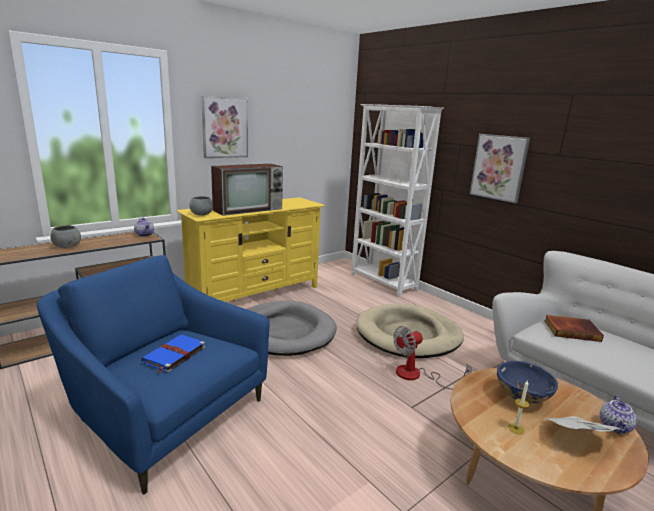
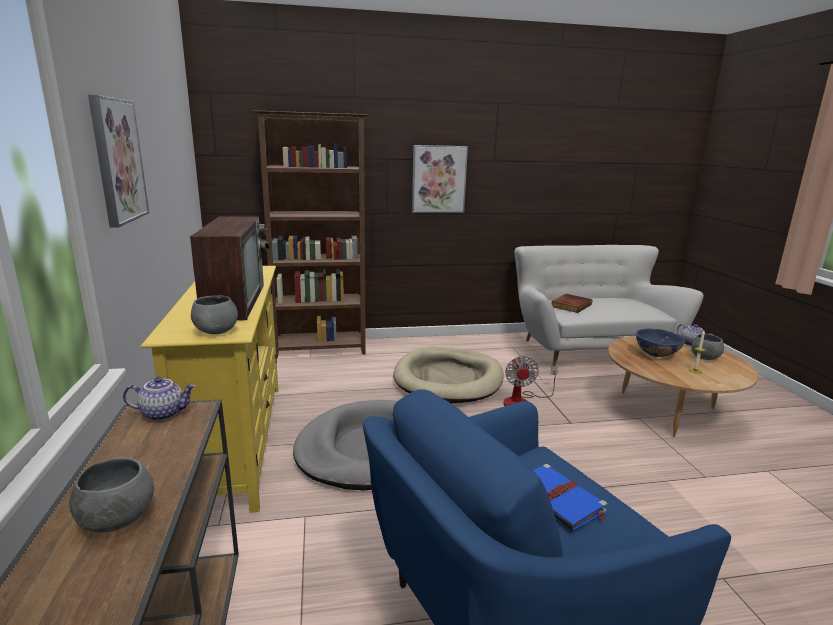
camera: 60 degrees left, 0 degrees up
white bookcase [351,104,444,297] -> brown bookcase [253,110,368,359]
newspaper [546,416,624,432] -> grey bowl [691,334,724,360]

